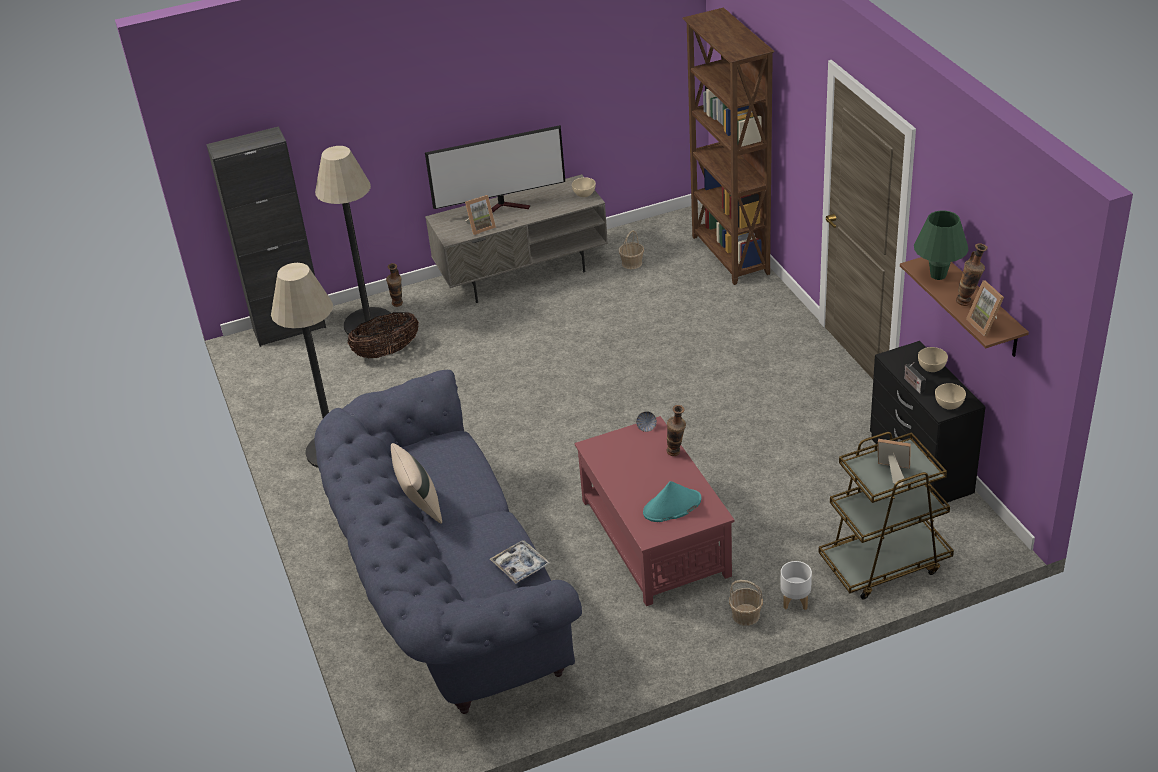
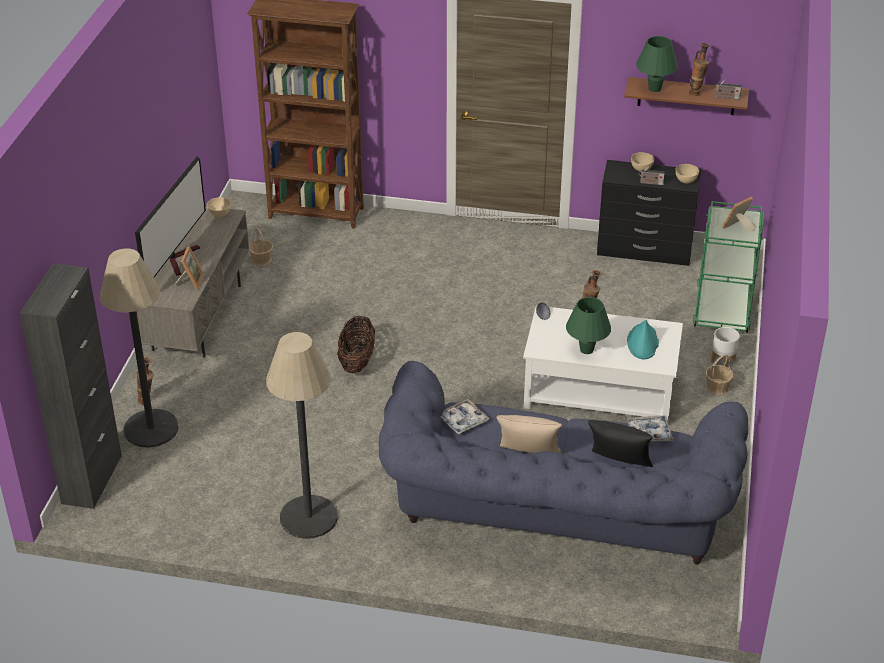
camera: 60 degrees left, 0 degrees up
basket [348,312,419,358] -> basket moved to [337,316,375,373]
red coffee table [574,416,735,606] -> white coffee table [523,305,683,421]
brown cart [819,432,954,600] -> green cart [693,201,765,333]
picture frame [966,281,1004,336] -> radio [714,78,742,100]
none -> tray [441,399,490,435]
none -> green table lamp [566,297,611,354]
none -> black pillow [588,420,653,467]

